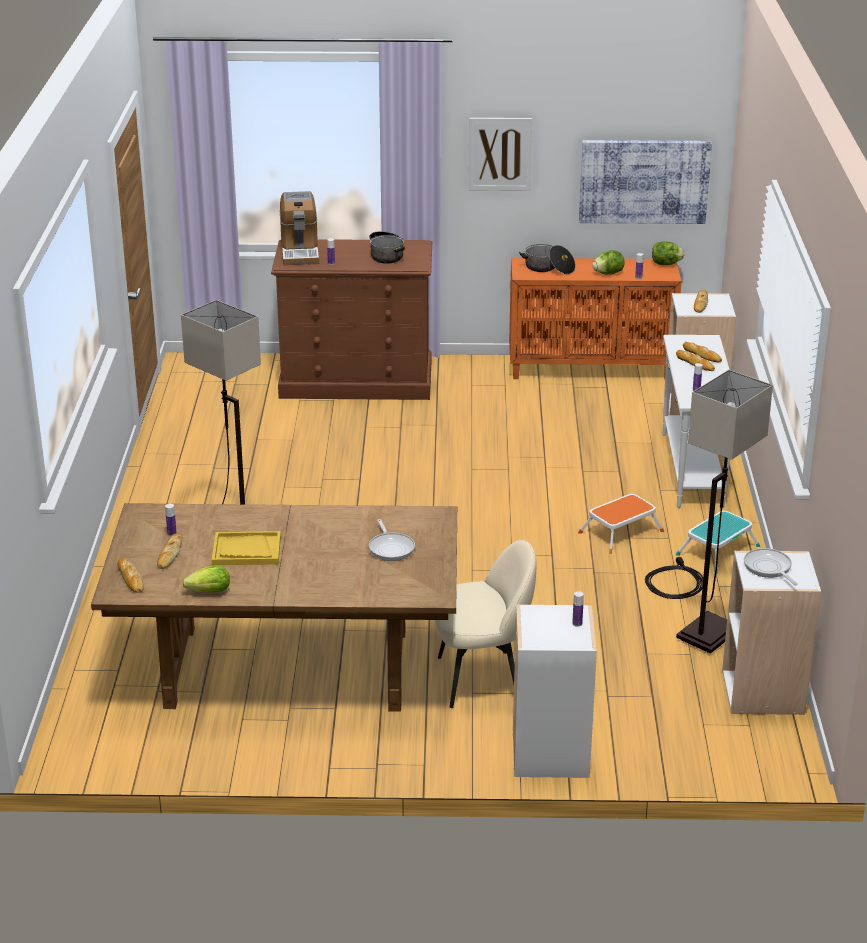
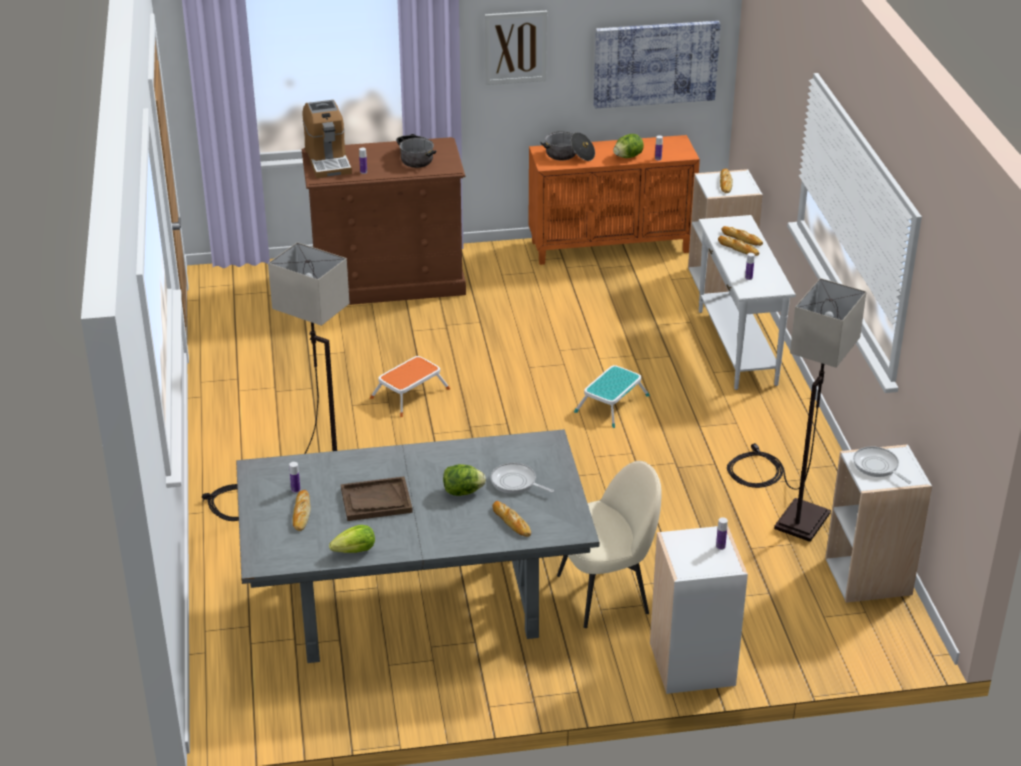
camera: 10 degrees left, 5 degrees up
brown dining table [91,503,457,712] -> grey dining table [236,429,599,663]
bread [118,558,144,593] -> bread moved to [492,501,531,537]
yellow tray [212,531,281,565] -> brown tray [341,476,413,521]
frying pan [369,519,415,561] -> frying pan turned 150 degrees clockwise [491,463,554,494]
orange step ladder [578,494,664,554] -> orange step ladder moved to [370,356,450,417]
lettuce [652,241,685,265] -> lettuce moved to [443,464,486,496]
turquoise step ladder [676,511,760,574] -> turquoise step ladder moved to [574,365,650,428]

